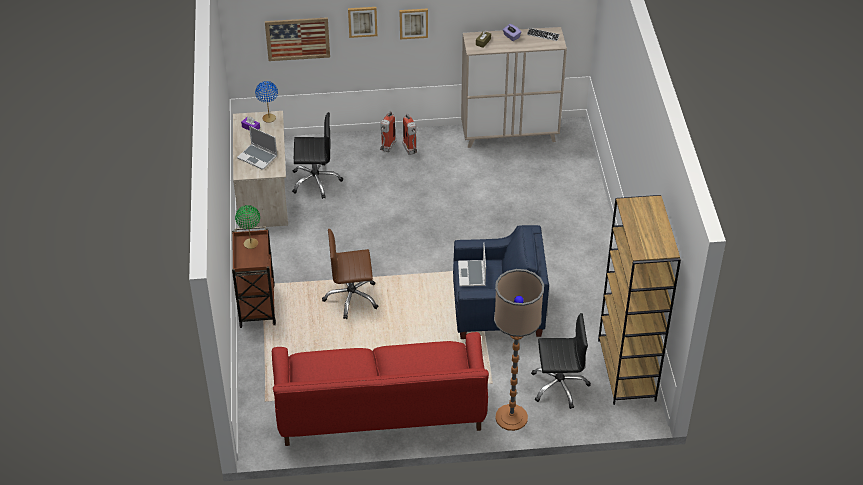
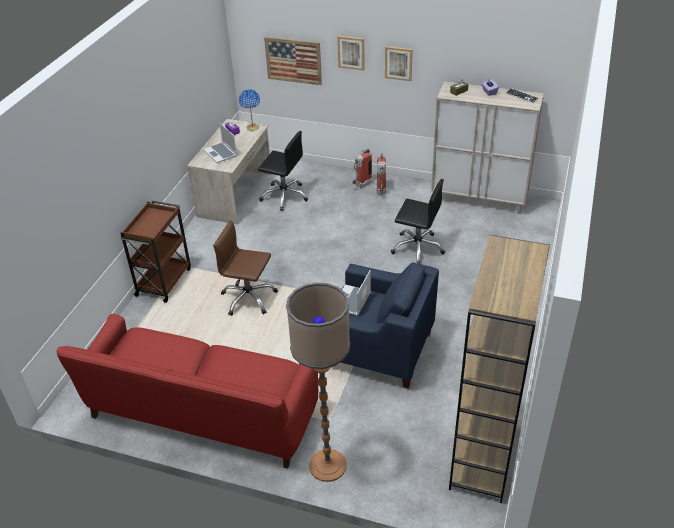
camera: 25 degrees right, 5 degrees down
green table lamp [235,205,260,249] -> none
black office chair [531,313,591,409] -> black office chair moved to [391,179,445,264]

